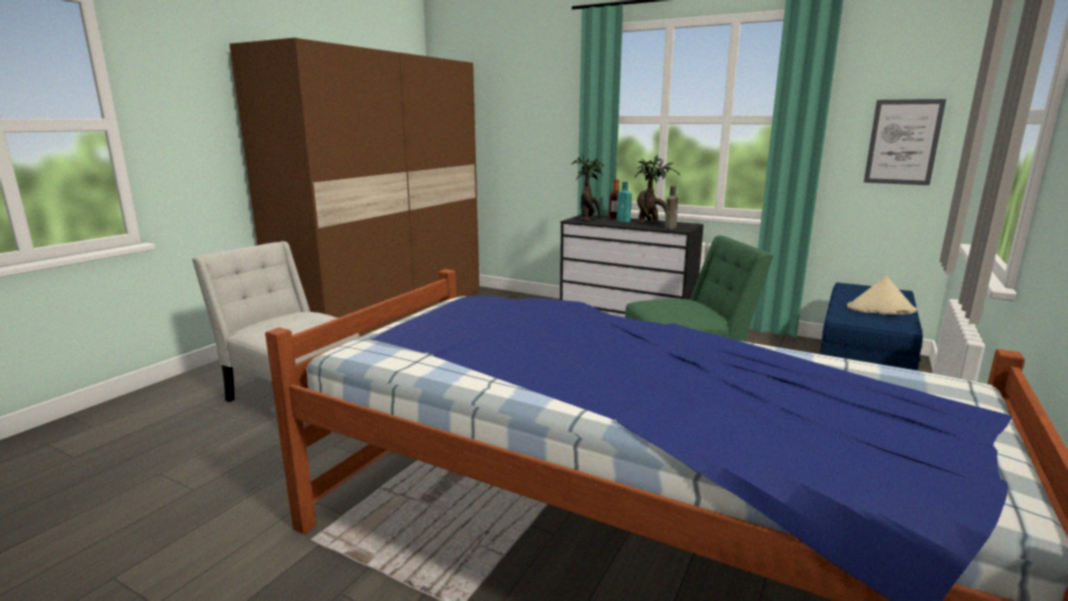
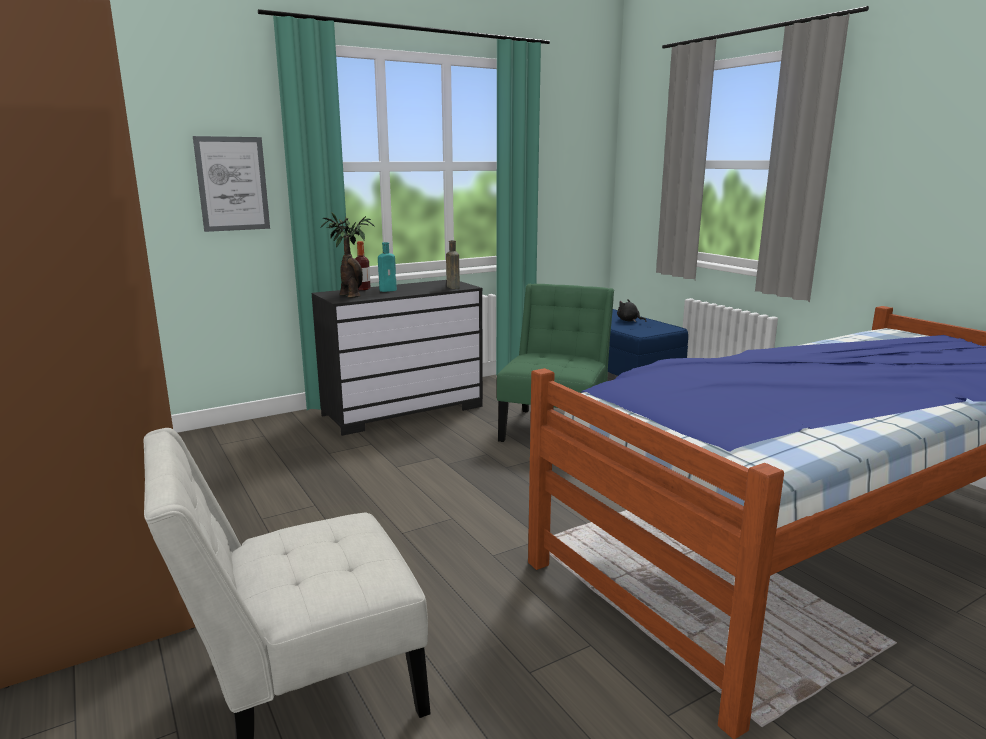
camera: 60 degrees left, 0 degrees up
potted plant [634,154,681,223] -> none
beige hat [847,275,917,315] -> black plush toy [617,299,646,322]
picture [864,99,946,185] -> picture moved to [193,136,270,232]

